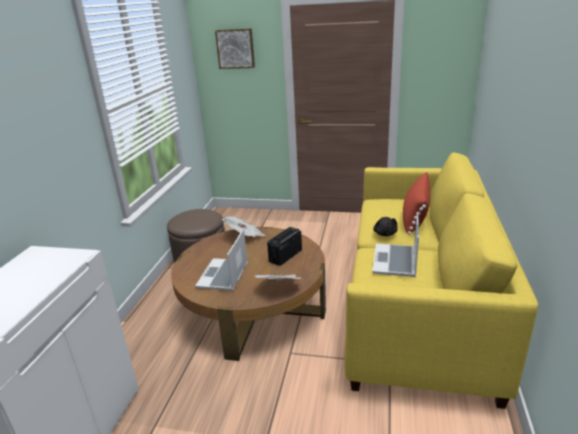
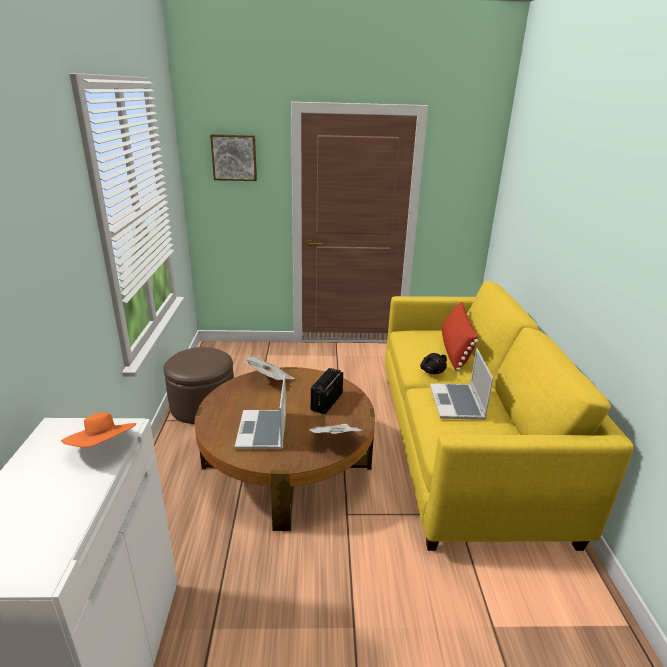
camera: 15 degrees left, 0 degrees up
none -> orange hat [61,413,136,447]

